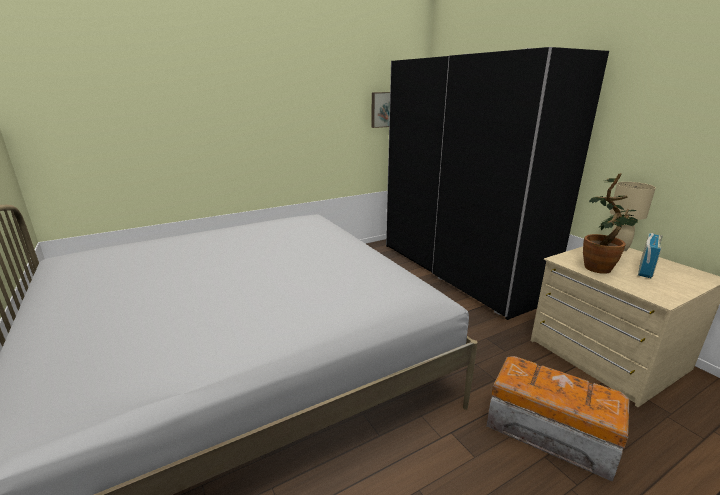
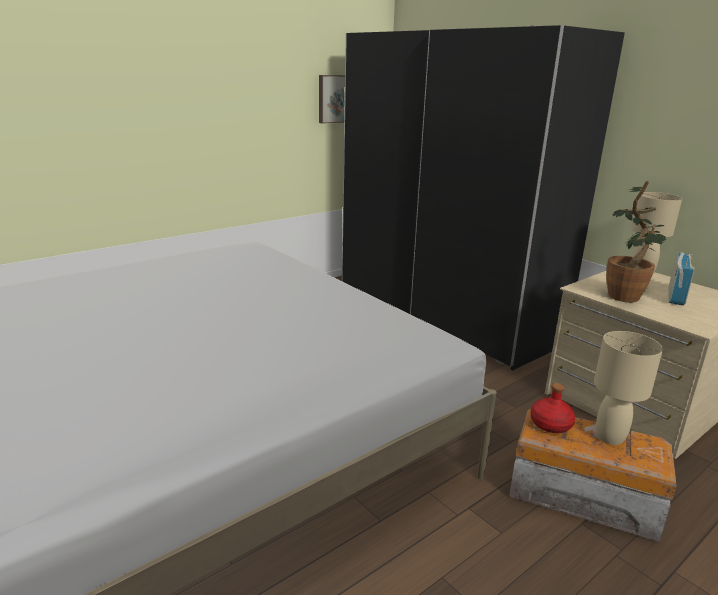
camera: 10 degrees left, 0 degrees up
none -> red bottle [530,383,575,433]
none -> beige table lamp [594,331,663,445]

